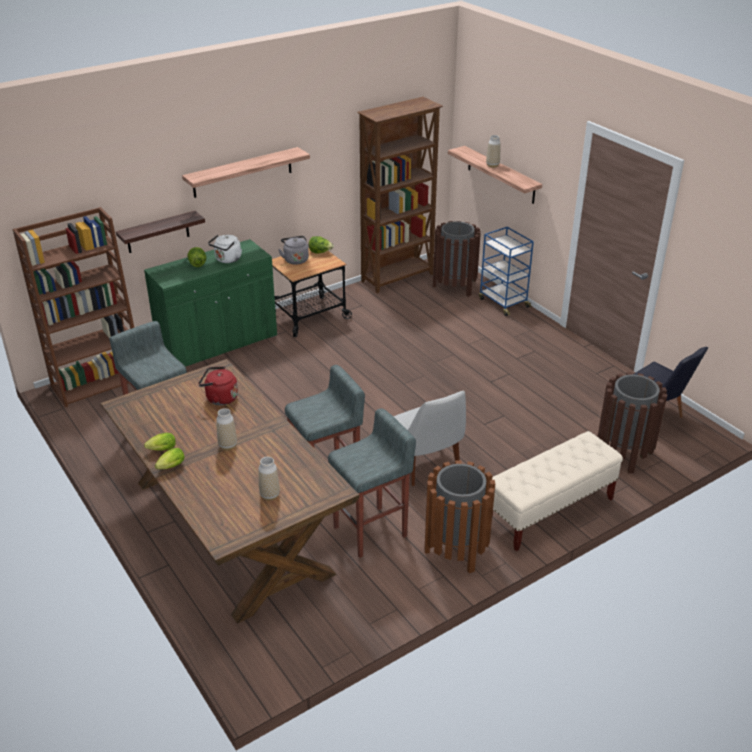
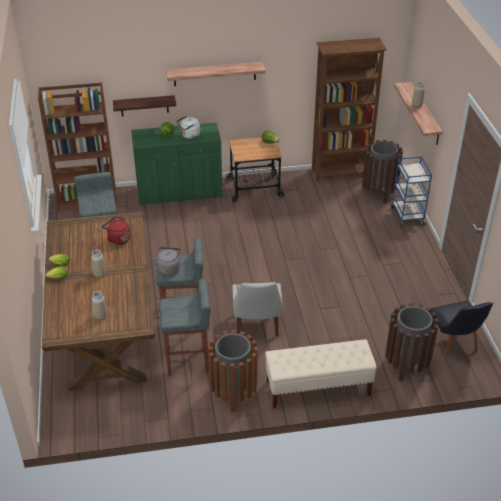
camera: 25 degrees right, 5 degrees up
grey kettle [278,236,309,265] -> grey kettle moved to [151,247,181,276]

